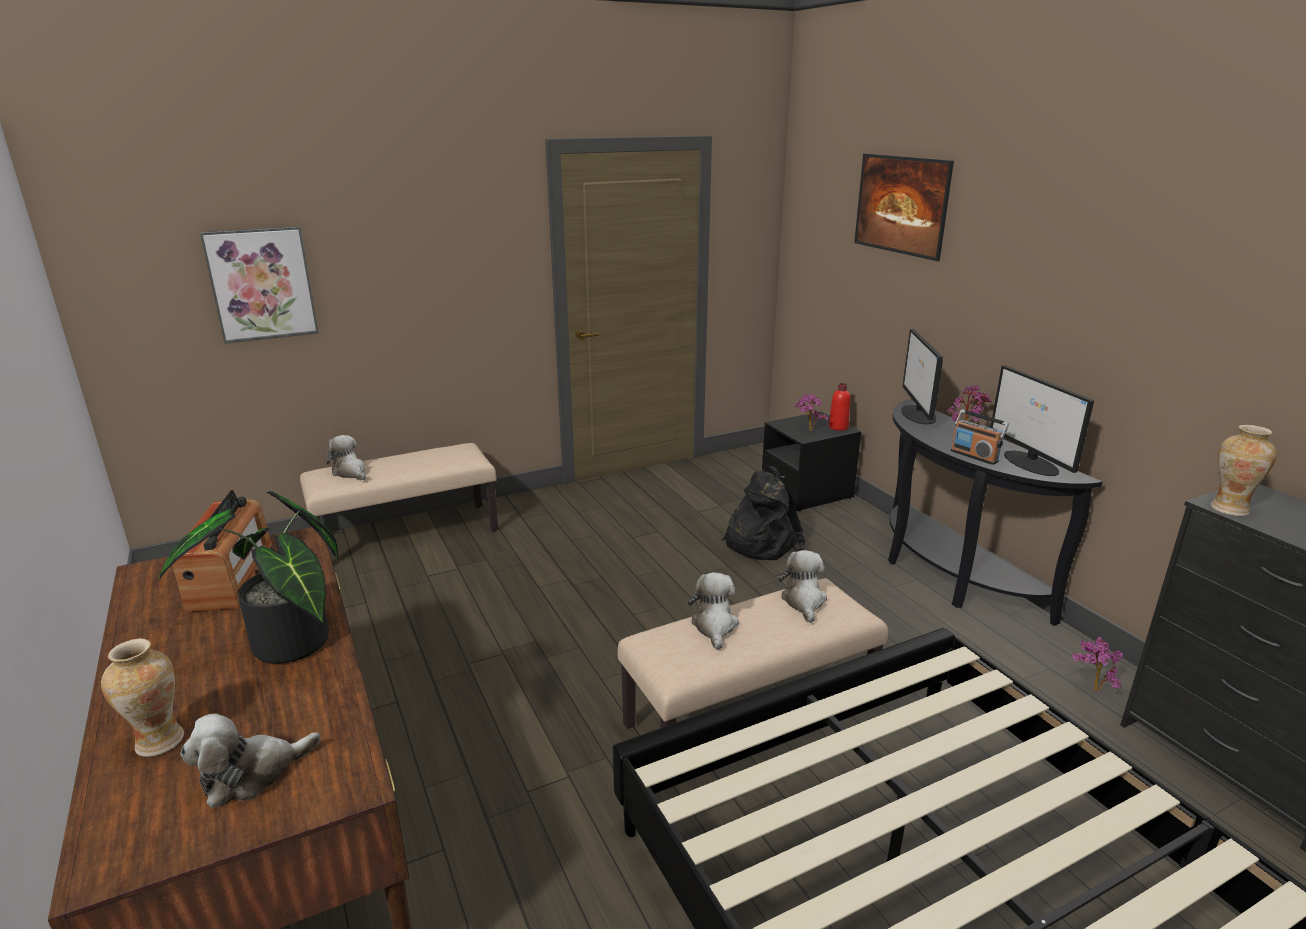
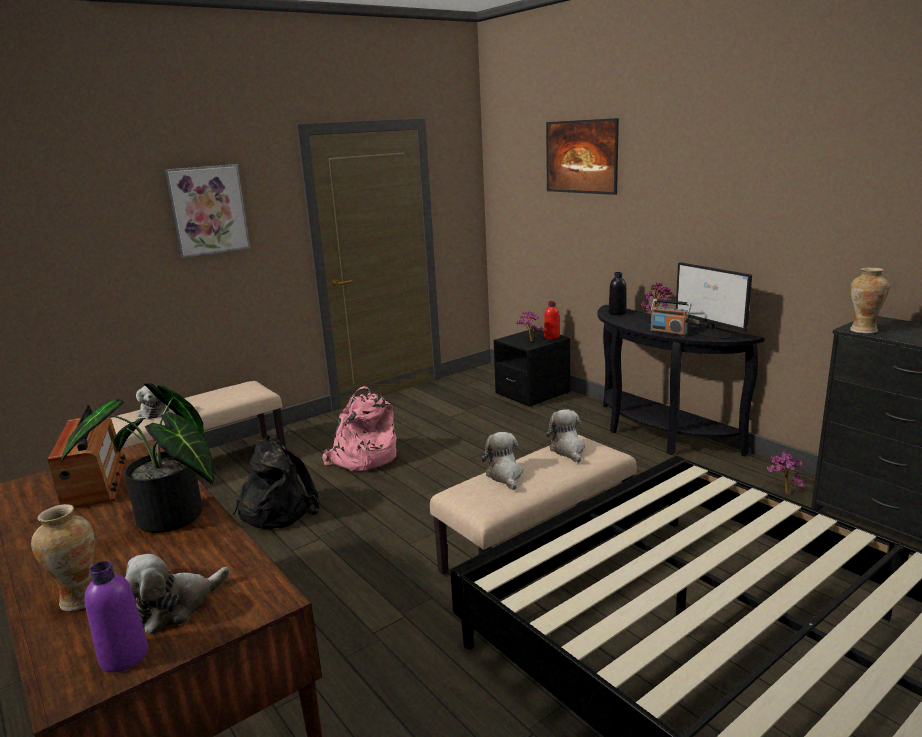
camera: 10 degrees left, 5 degrees down
picture [200,226,319,344] -> picture moved to [164,164,250,258]
plush toy [326,435,366,480] -> plush toy turned 150 degrees counterclockwise [136,385,169,420]
black backpack [722,466,805,560] -> black backpack moved to [233,434,320,529]
monitor [901,329,943,424] -> black bottle [608,272,627,315]
none -> purple bottle [85,561,148,672]
none -> pink backpack [322,386,397,472]

